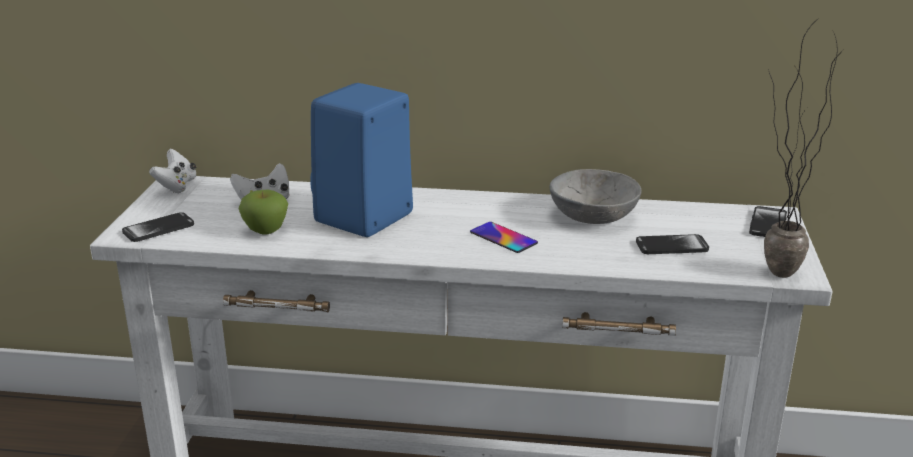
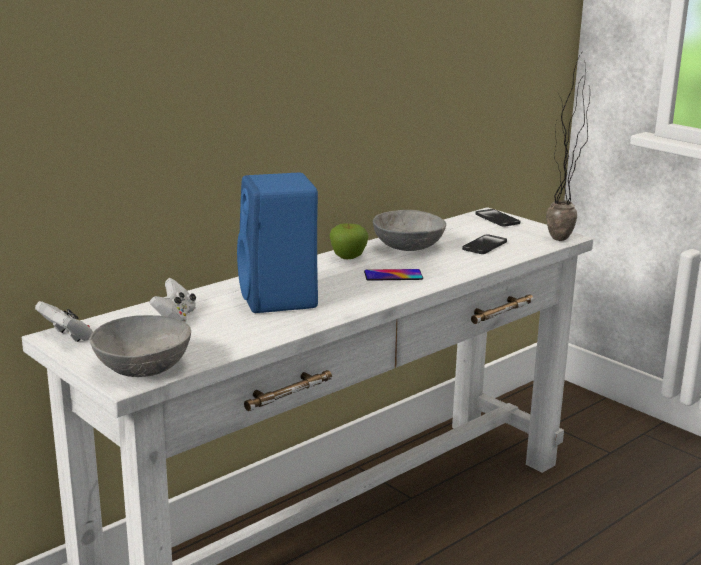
camera: 50 degrees left, 5 degrees down
phone [122,212,194,242] -> grey bowl [90,315,191,377]
apple [238,190,288,234] -> apple moved to [330,223,369,259]

